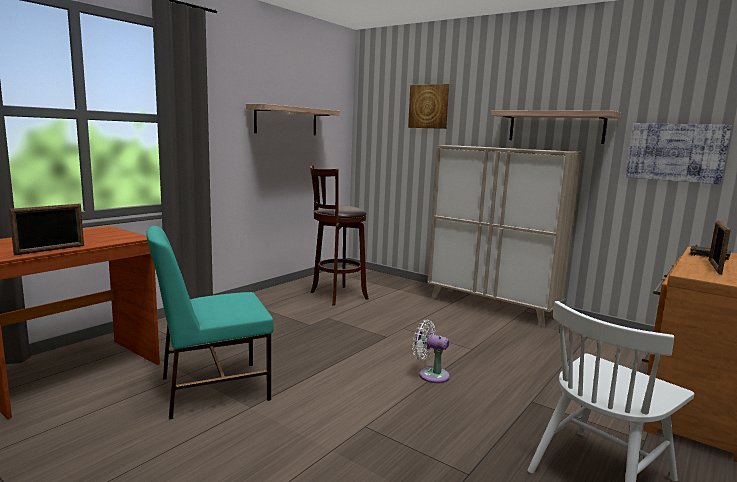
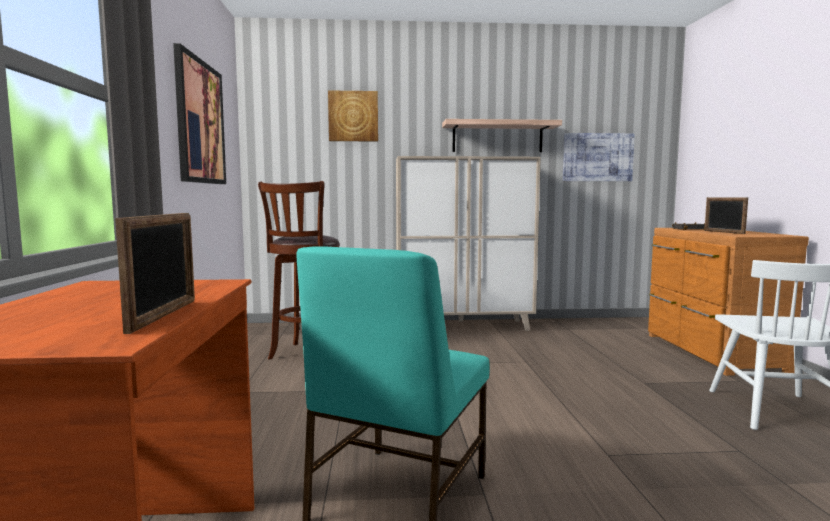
camera: 40 degrees left, 5 degrees down
shelf [246,104,340,135] -> picture [173,43,226,184]
white fan [413,320,450,383] -> none

